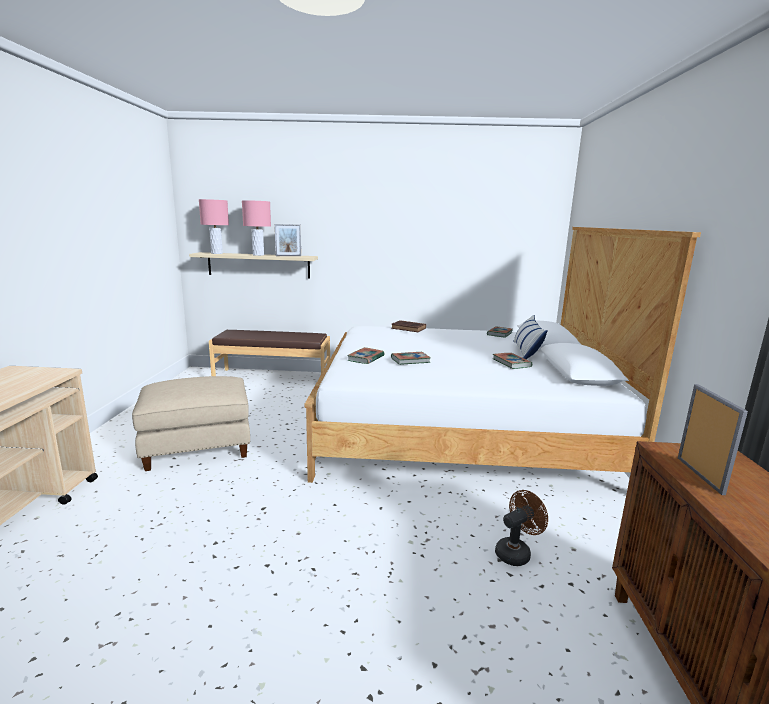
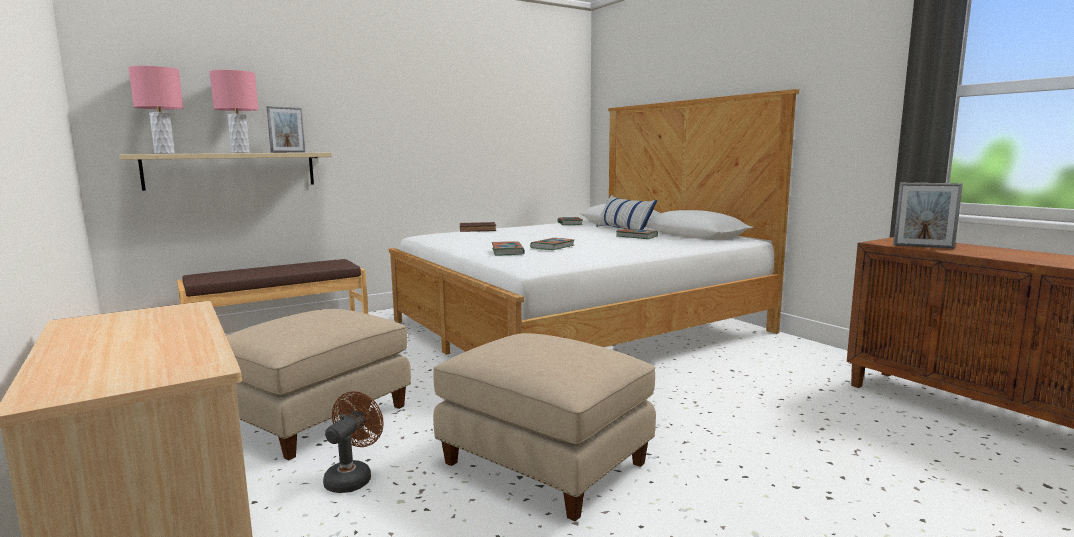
camera: 35 degrees left, 5 degrees down
brown fan [495,490,548,566] -> brown fan moved to [323,391,383,493]
picture frame [678,384,748,495] -> picture frame turned 150 degrees clockwise [893,183,963,249]
none -> beige ottoman [433,333,656,521]

